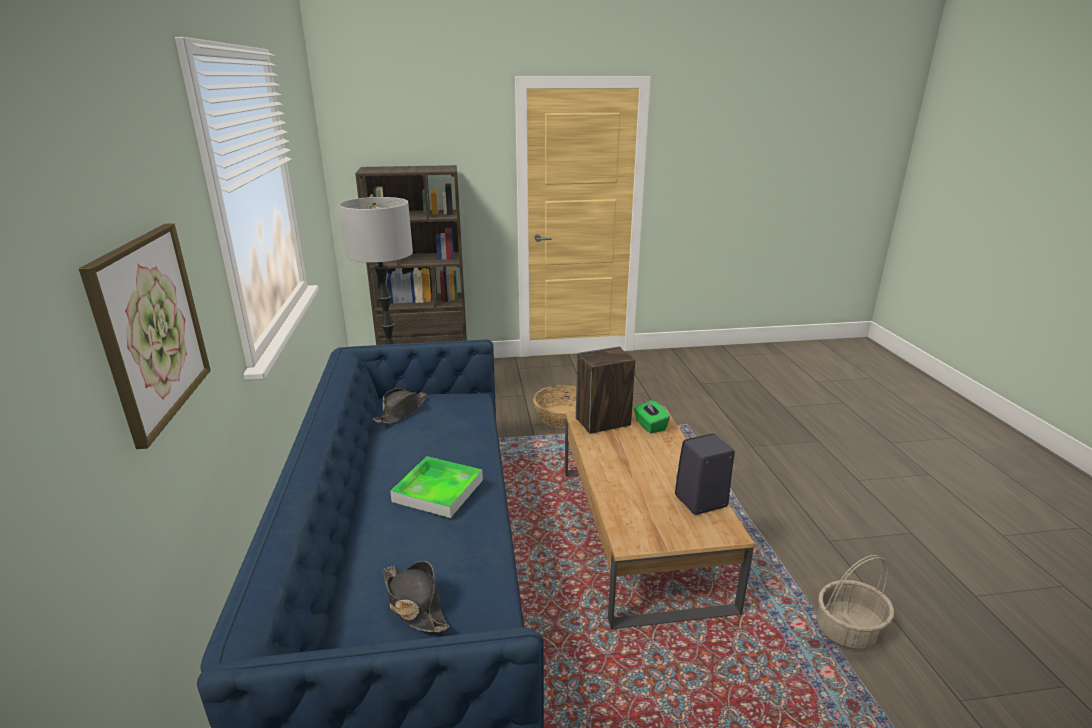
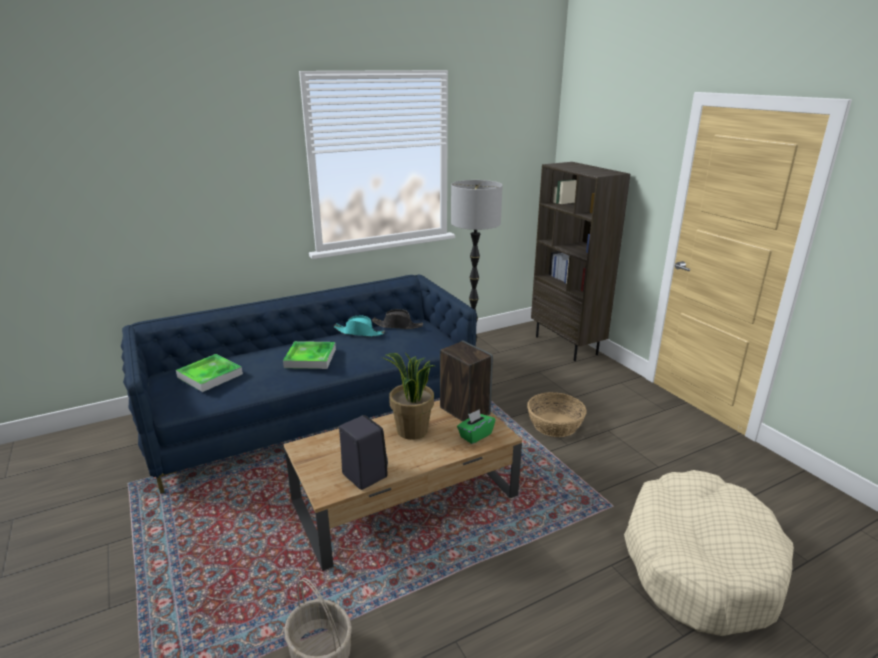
camera: 70 degrees right, 0 degrees up
picture [79,223,211,449] -> none
black hat [383,561,449,633] -> tray [176,354,243,392]
none -> turquoise hat [334,316,385,337]
none -> potted plant [382,353,434,440]
none -> beige dog bed [624,470,794,636]

